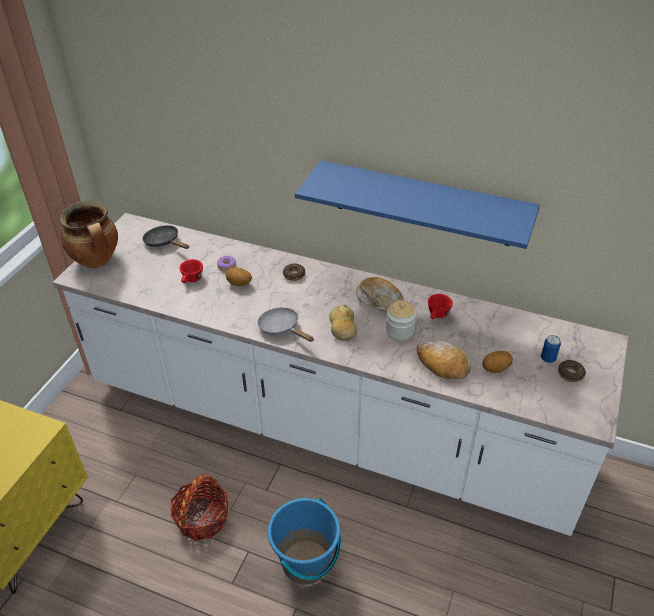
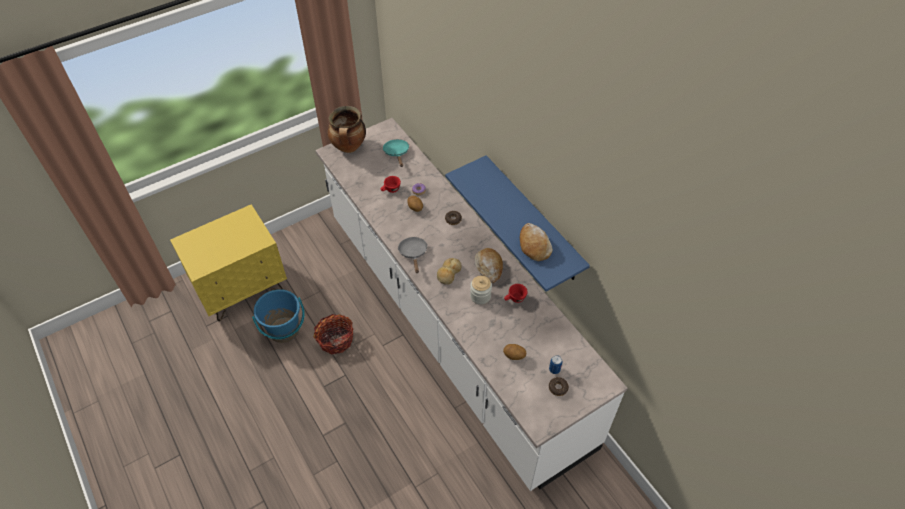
camera: 35 degrees right, 10 degrees up
black frying pan [142,225,189,249] -> turquoise frying pan [383,139,409,167]
blue bucket [268,498,341,585] -> blue bucket moved to [252,289,305,343]
bread [417,341,471,379] -> bread moved to [520,223,553,261]

